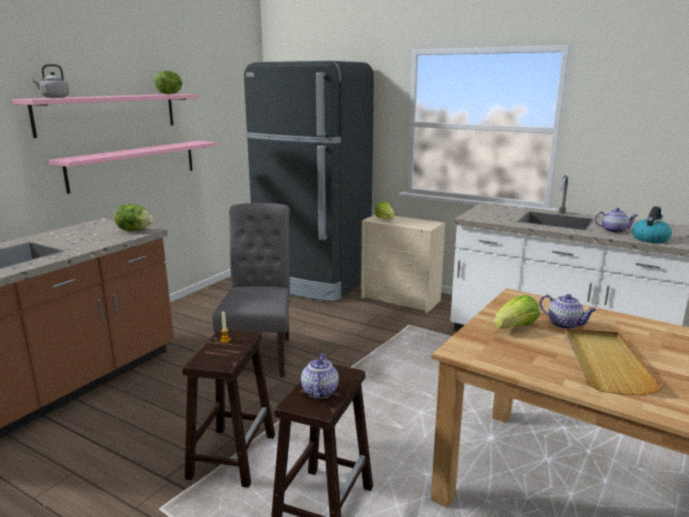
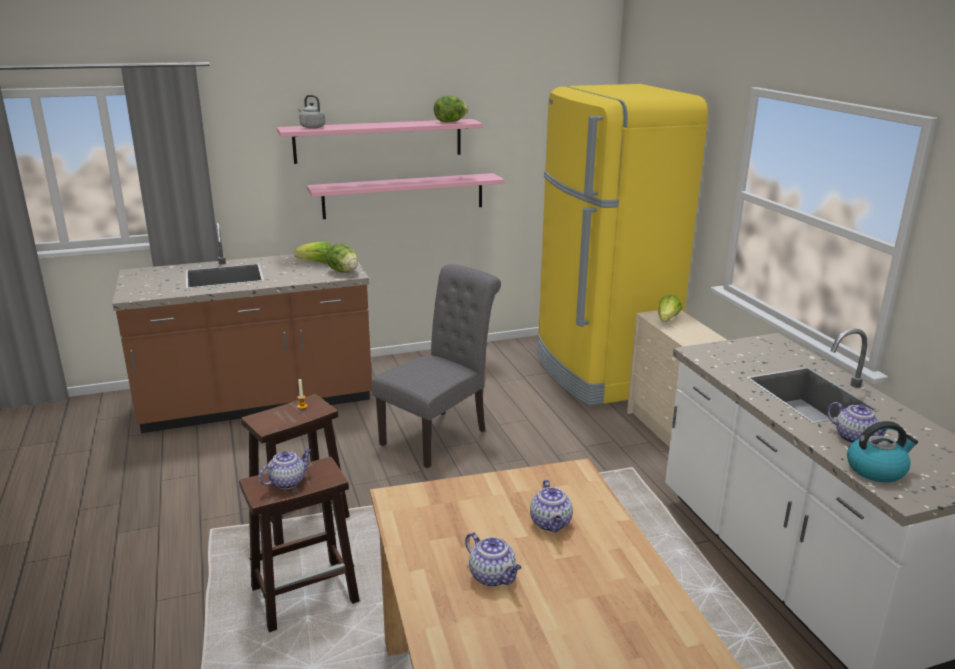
camera: 40 degrees right, 5 degrees up
black fridge [244,61,374,302] -> yellow fridge [537,84,708,406]
lettuce [494,295,540,328] -> lettuce moved to [294,241,331,264]
beige tray [565,328,663,395] -> teapot [465,532,522,587]

